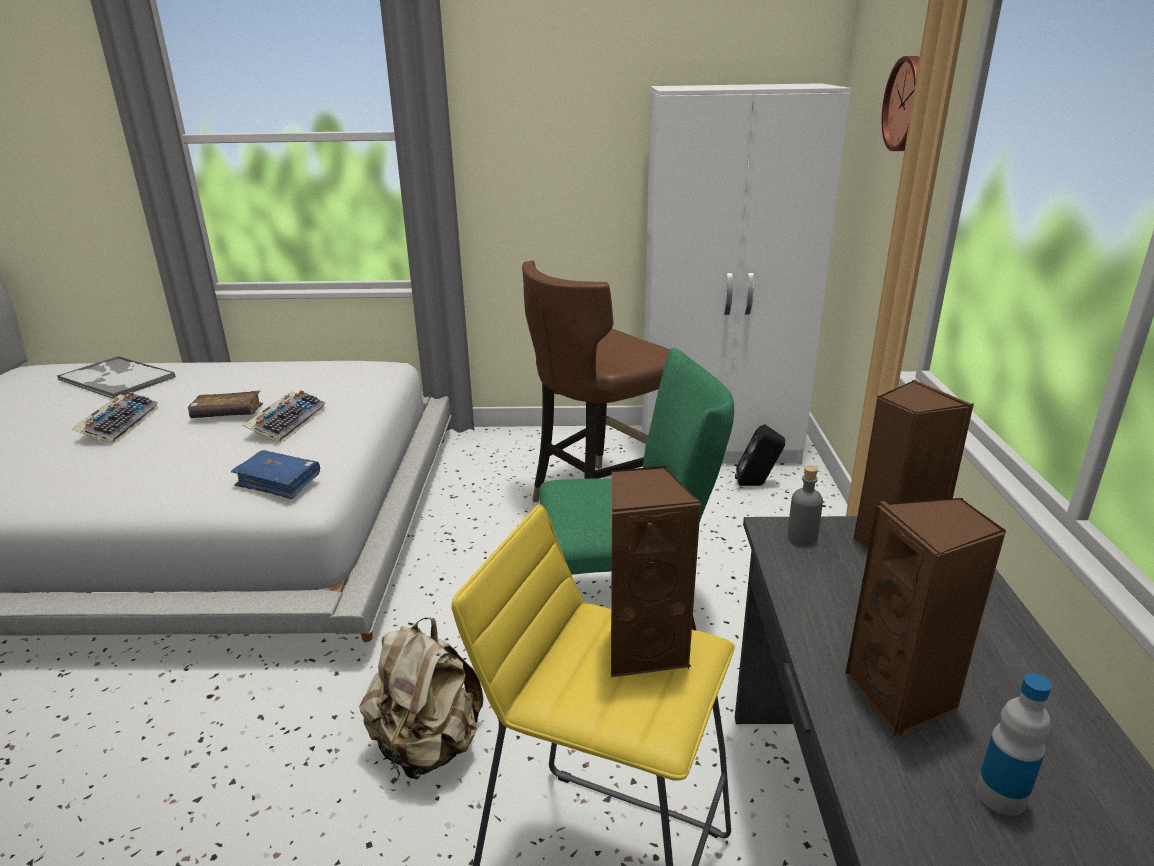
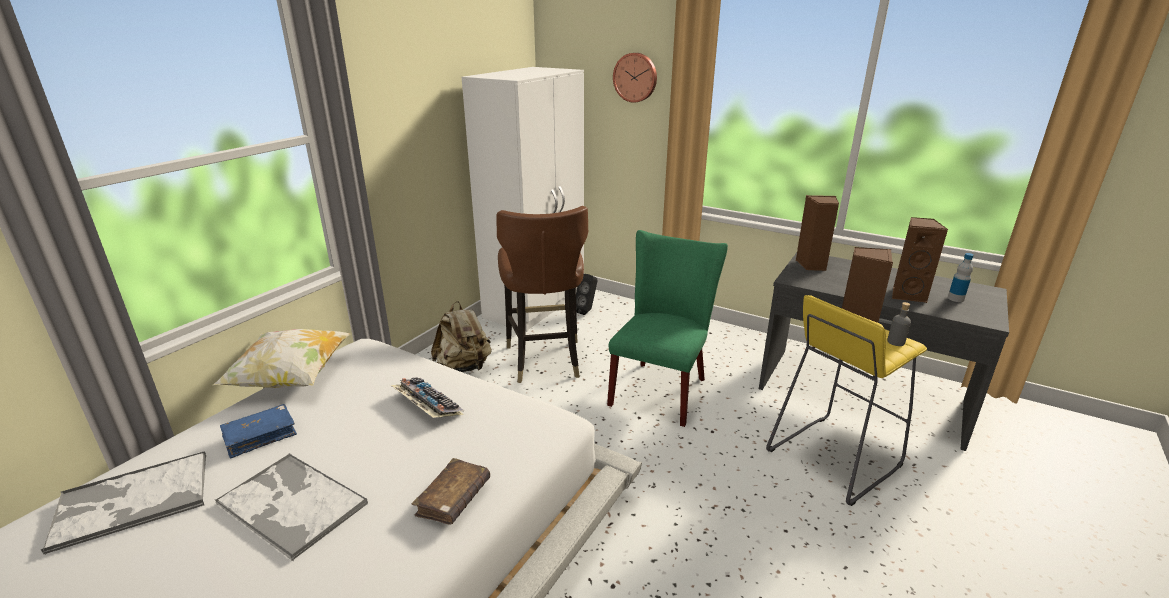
camera: 60 degrees left, 0 degrees up
keyboard [71,392,159,444] -> tray [215,454,368,561]
brown book [188,391,263,418] -> brown book moved to [412,458,490,525]
blue book [231,450,320,499] -> blue book moved to [220,404,297,458]
beige backpack [359,617,484,780] -> beige backpack moved to [431,301,492,372]
grey bottle [788,465,823,545] -> grey bottle moved to [887,302,911,346]
none -> pillow [213,329,351,388]

